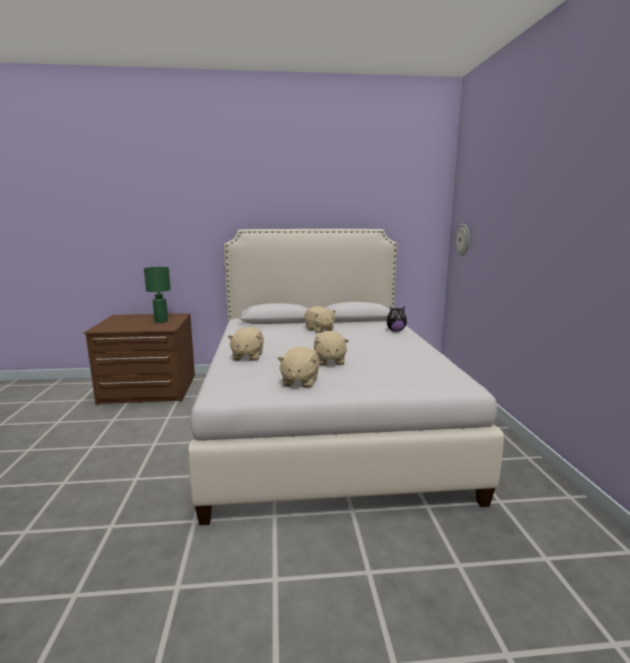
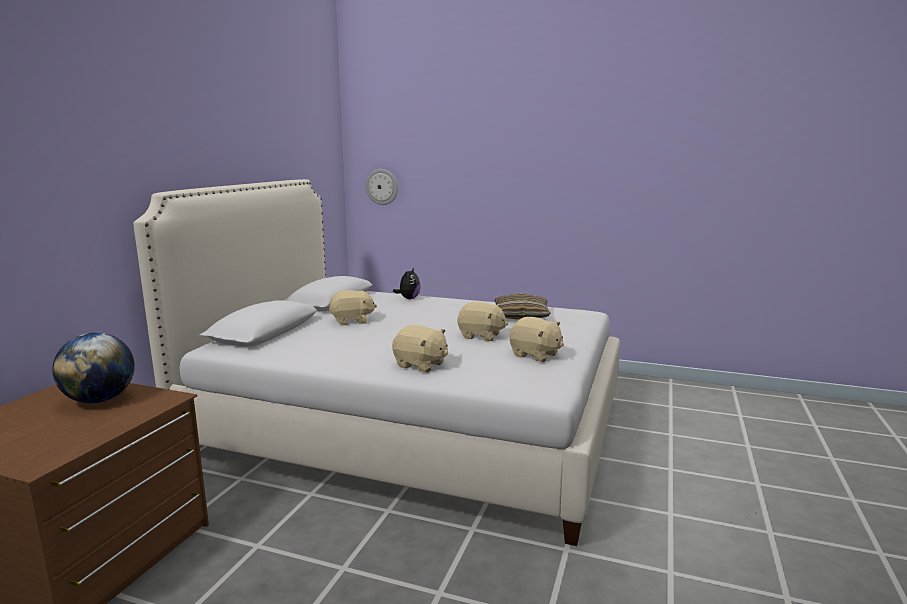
camera: 65 degrees left, 0 degrees up
green table lamp [144,267,171,323] -> globe [52,332,135,403]
none -> pillow [494,293,551,320]

